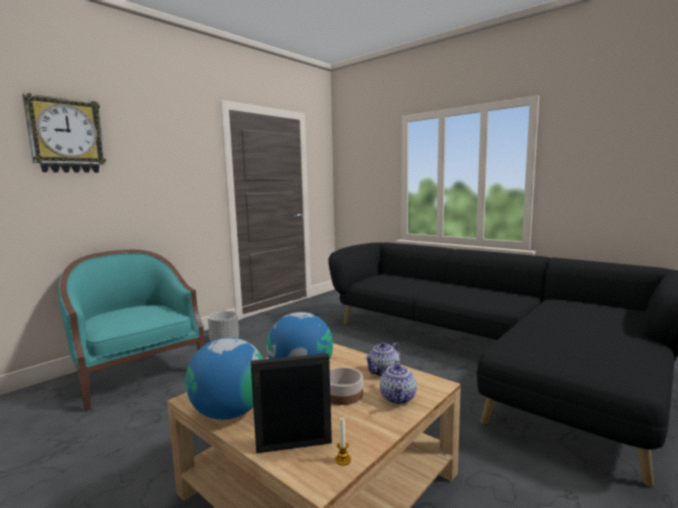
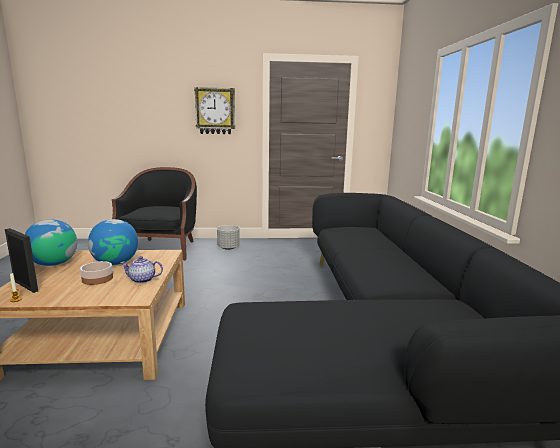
camera: 45 degrees right, 5 degrees up
wall clock [22,93,106,173] -> wall clock moved to [194,87,235,134]
turquoise armchair [59,250,205,411] -> black armchair [112,167,197,260]
teapot [380,360,417,404] -> none

